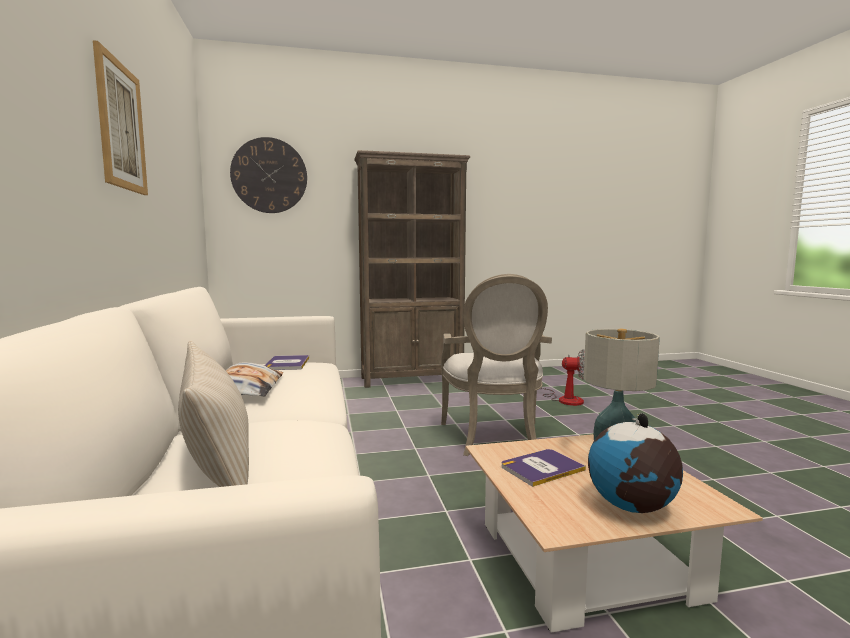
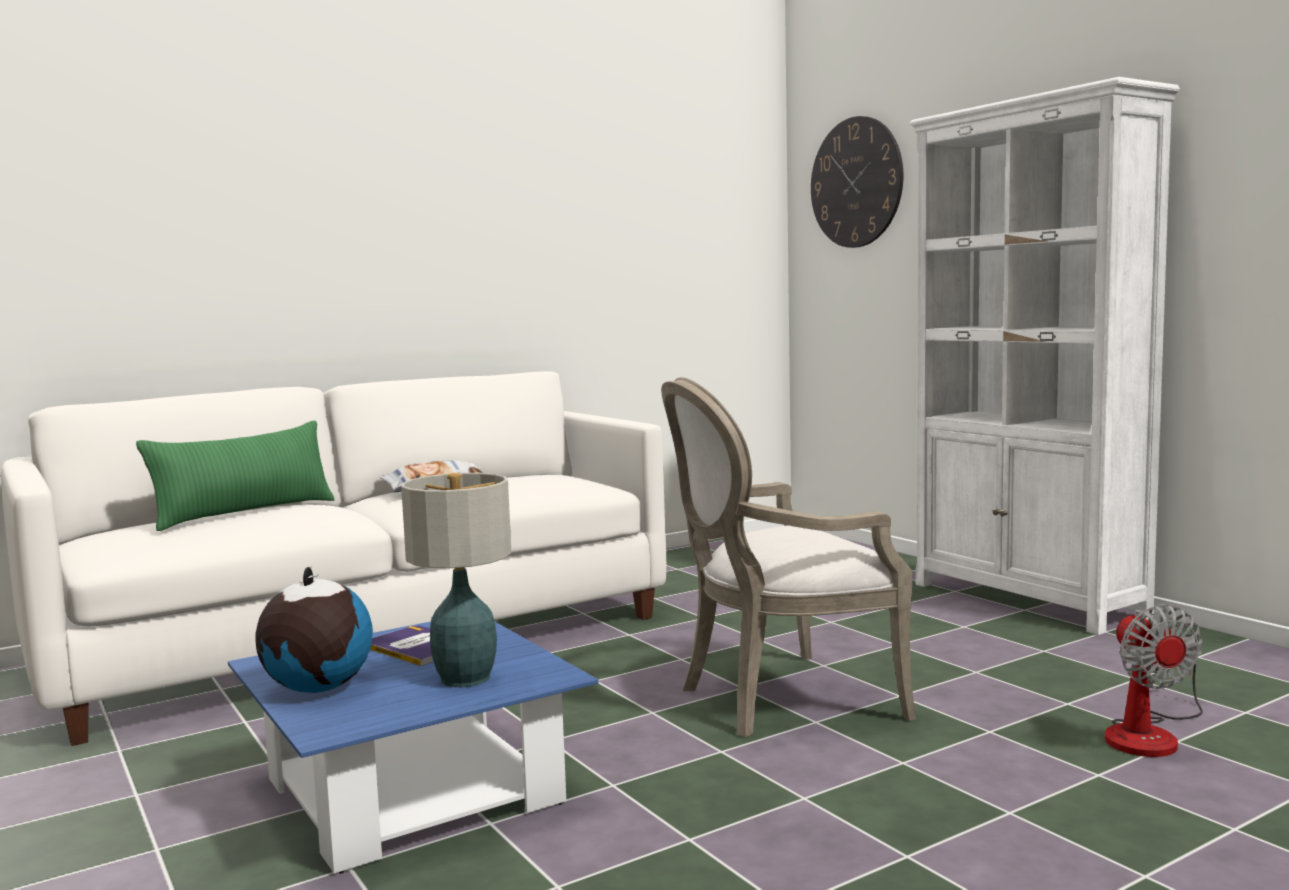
camera: 70 degrees right, 0 degrees up
picture [93,40,148,195] -> none
beige pillow [178,340,249,487] -> green pillow [136,421,335,531]
book [265,355,309,370] -> none
brown bookcase [354,150,470,388] -> white bookcase [909,77,1180,635]
beige coffee table [466,434,763,633] -> blue coffee table [228,622,599,874]

